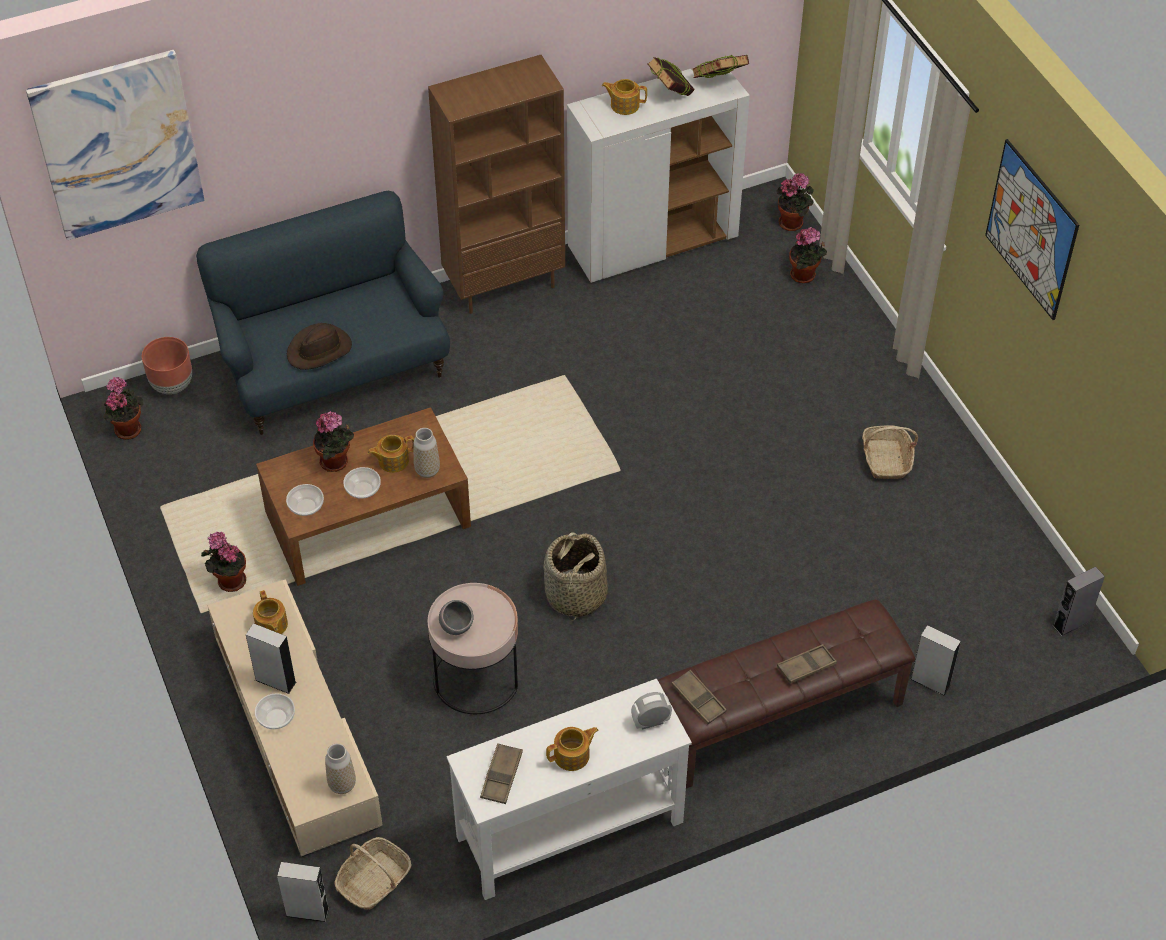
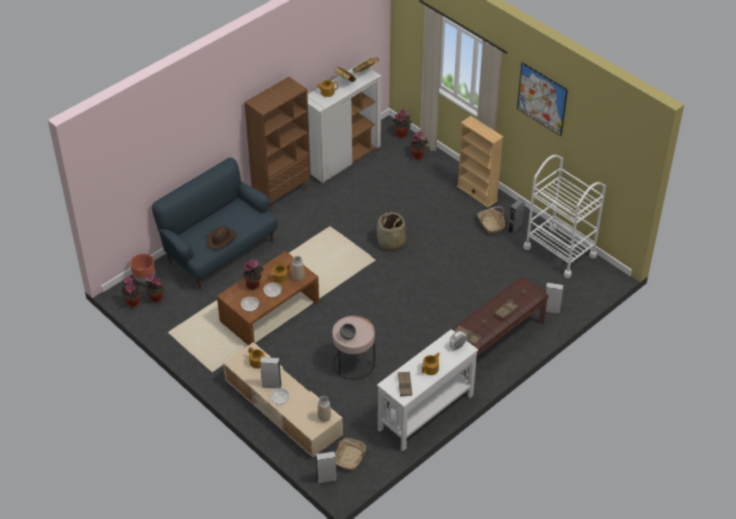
camera: 20 degrees left, 5 degrees down
picture [26,50,204,240] -> none
potted plant [201,532,246,592] -> potted plant moved to [143,274,164,303]
basket [543,532,608,621] -> basket moved to [377,212,406,251]
grey speaker [1053,567,1105,636] -> grey speaker moved to [508,198,525,234]
none -> beige bookcase [457,116,504,207]
none -> white cart [523,155,606,278]

